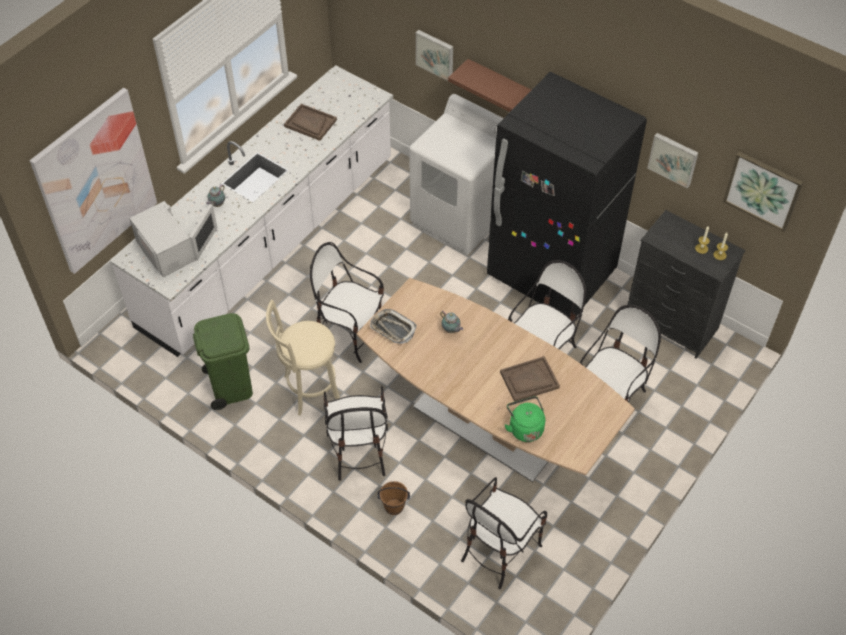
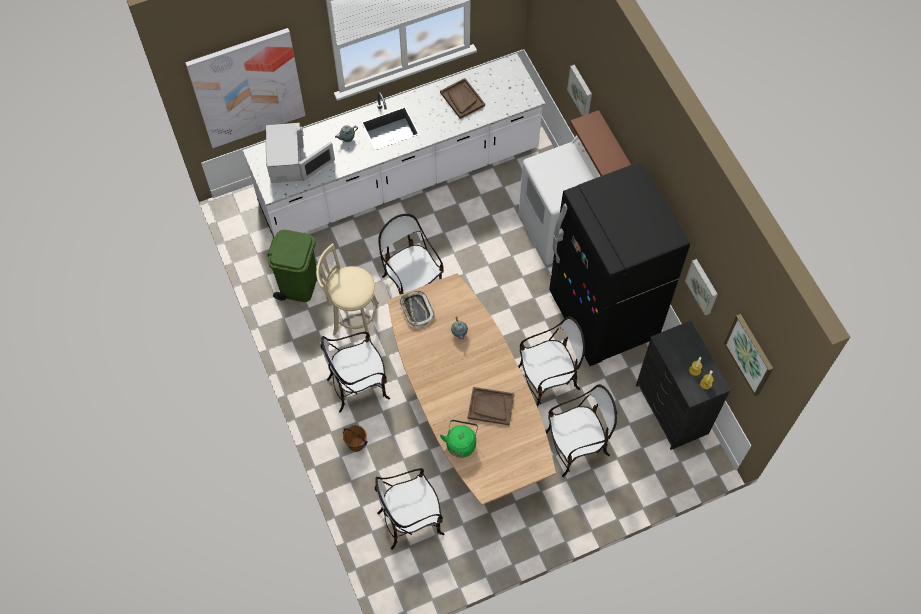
camera: 30 degrees right, 10 degrees up
chair [324,386,388,481] -> chair turned 45 degrees clockwise [321,332,390,413]

